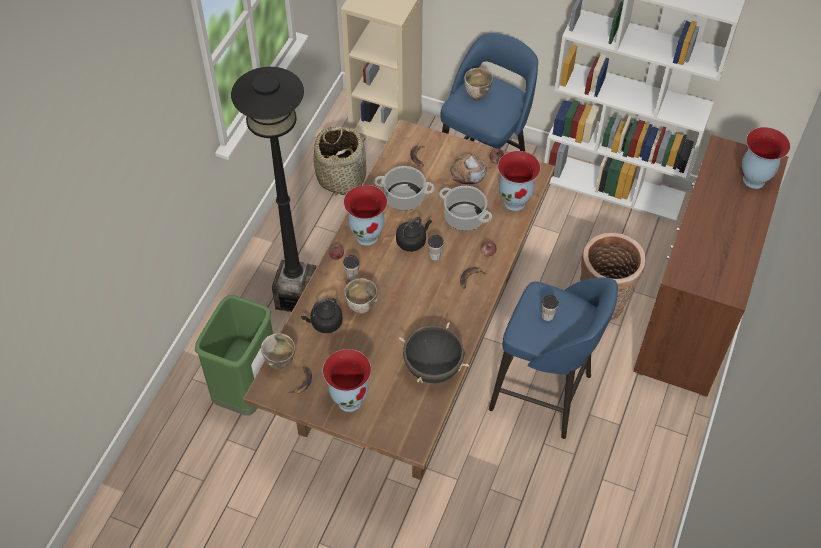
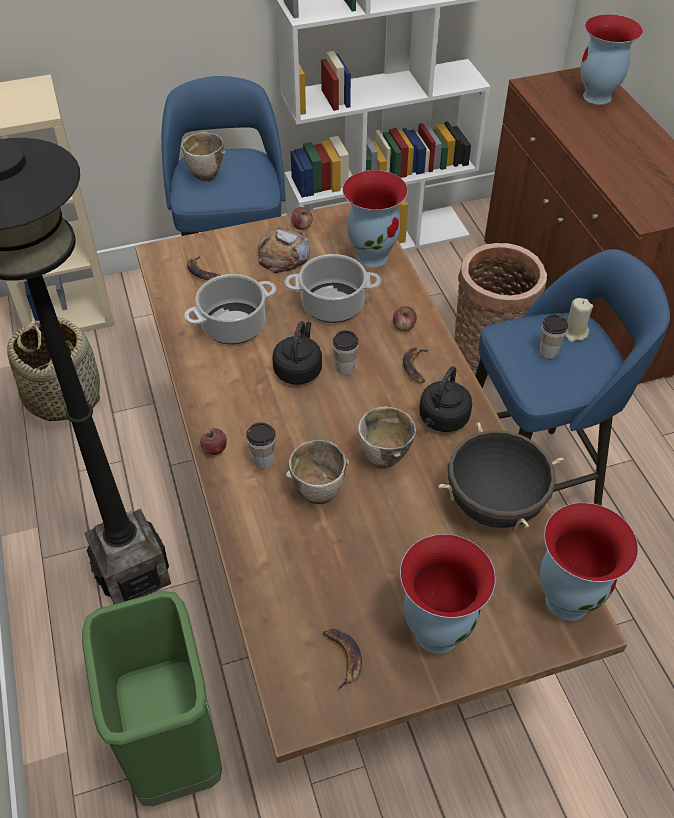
camera: 40 degrees left, 5 degrees down
bowl [261,333,295,369] -> bowl moved to [358,406,416,468]
black kettle [301,298,343,333] -> black kettle moved to [419,366,472,432]
vase [344,185,387,246] -> vase moved to [540,503,638,621]
none -> beige candle [565,298,593,342]

